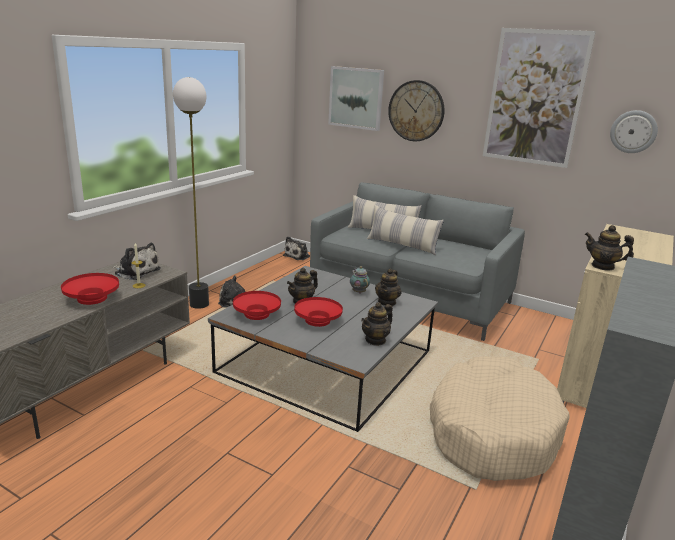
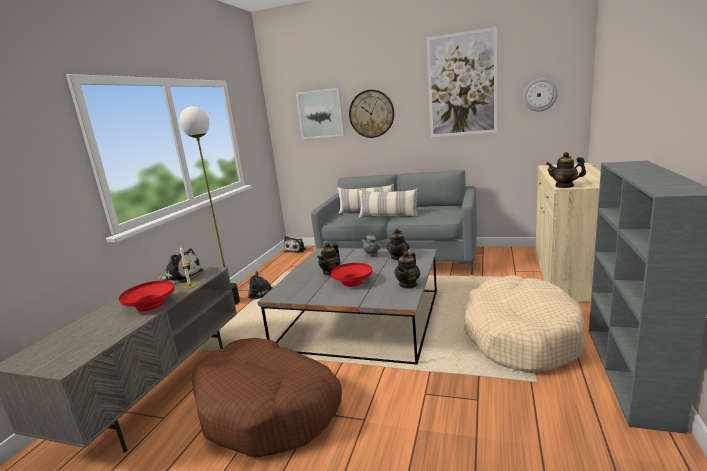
camera: 10 degrees left, 5 degrees down
red bowl [233,291,281,320] -> none
none -> brown dog bed [192,338,342,458]

